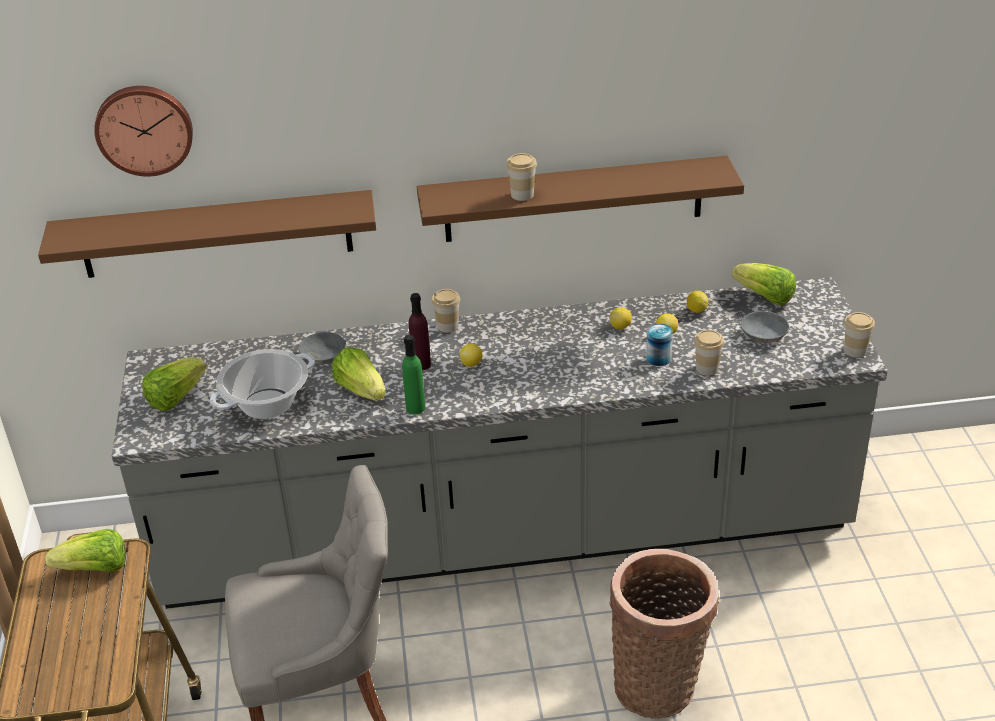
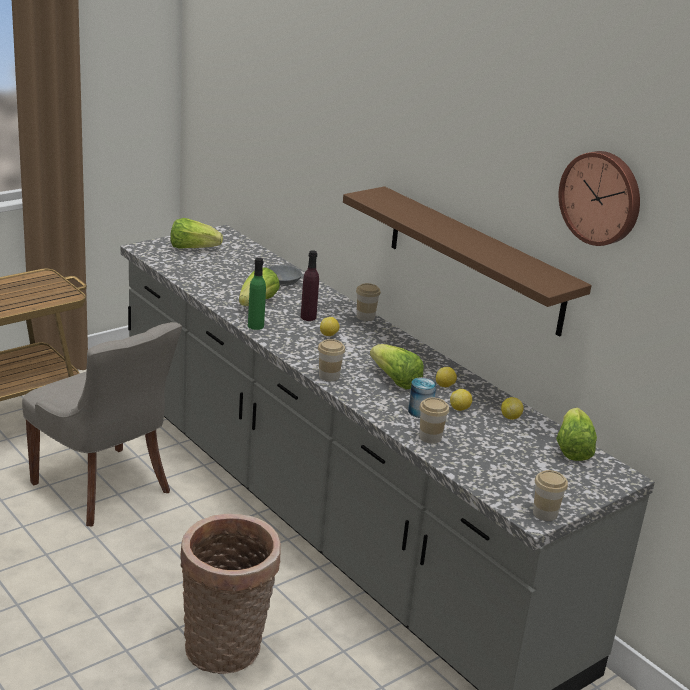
camera: 55 degrees right, 10 degrees down
brown shelf [38,190,376,278] -> none
lettuce [45,529,125,572] -> lettuce moved to [370,344,424,390]
wall clock [94,86,193,177] -> wall clock moved to [559,151,640,246]
cooking pot [210,349,315,419] -> none
cup [506,153,537,201] -> cup moved to [318,339,345,382]
grey bowl [741,311,789,343] -> none

